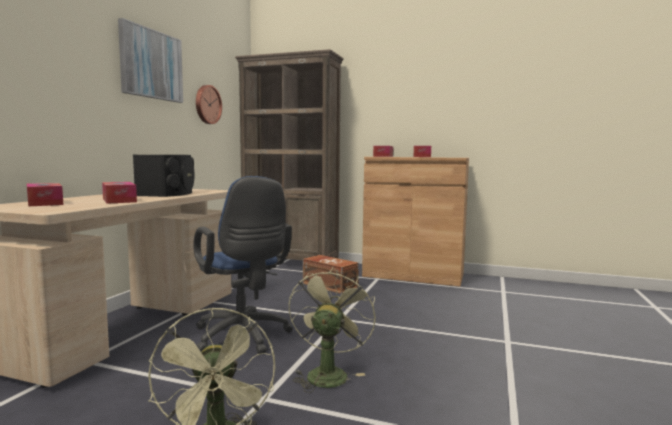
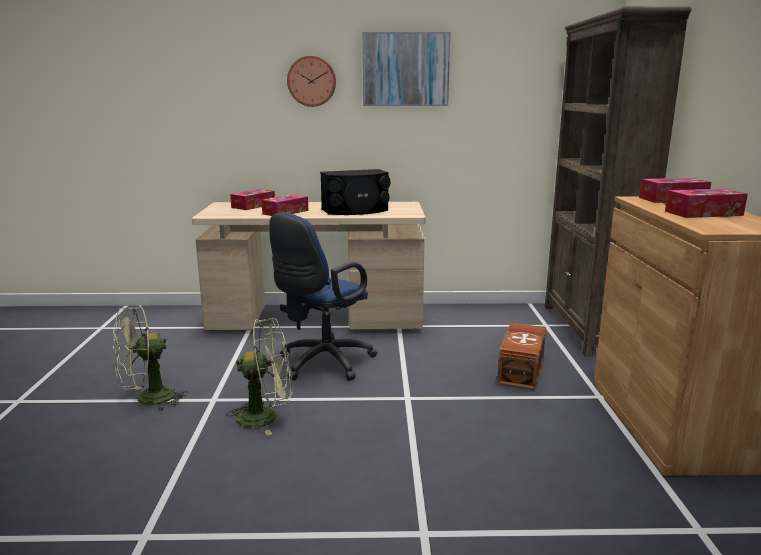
camera: 70 degrees right, 10 degrees up
wall clock [196,85,222,124] -> wall clock moved to [287,56,336,107]

